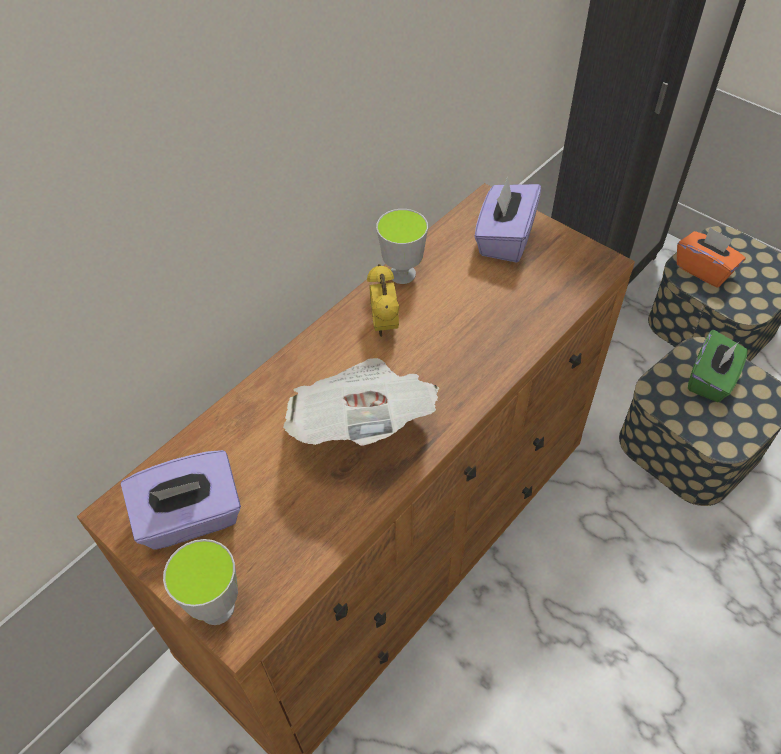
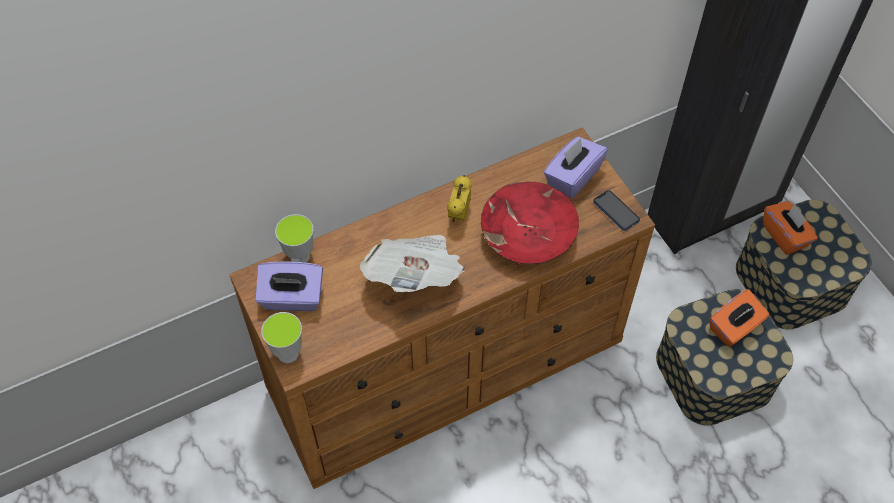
camera: 20 degrees right, 5 degrees up
cup [376,209,428,284] -> cup moved to [275,214,313,263]
green tissue box [688,330,748,402] -> orange tissue box [710,289,769,347]
none -> red bowl [481,182,579,265]
none -> phone [593,190,640,231]

